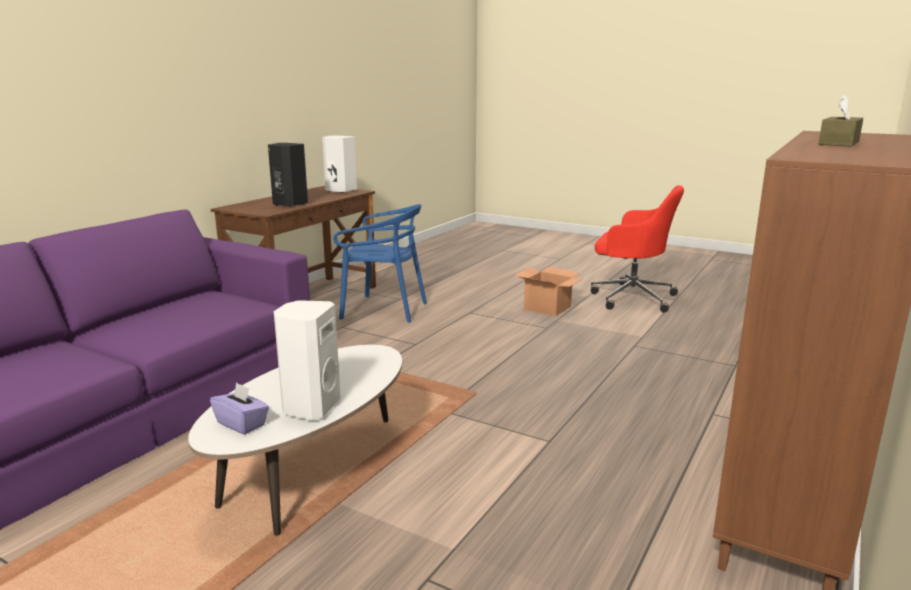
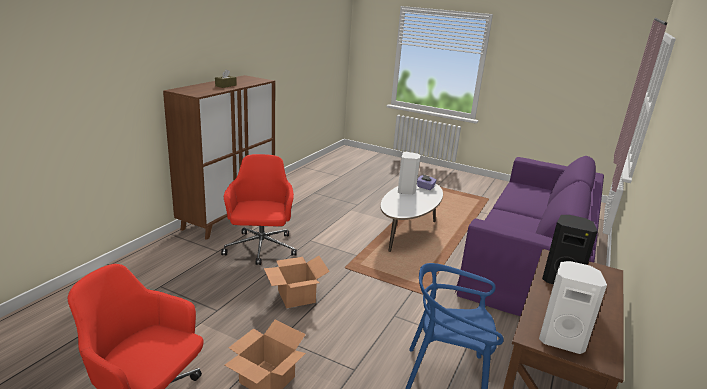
camera: 175 degrees right, 5 degrees up
none -> red office chair [221,154,297,265]
none -> cardboard box [264,256,330,308]

